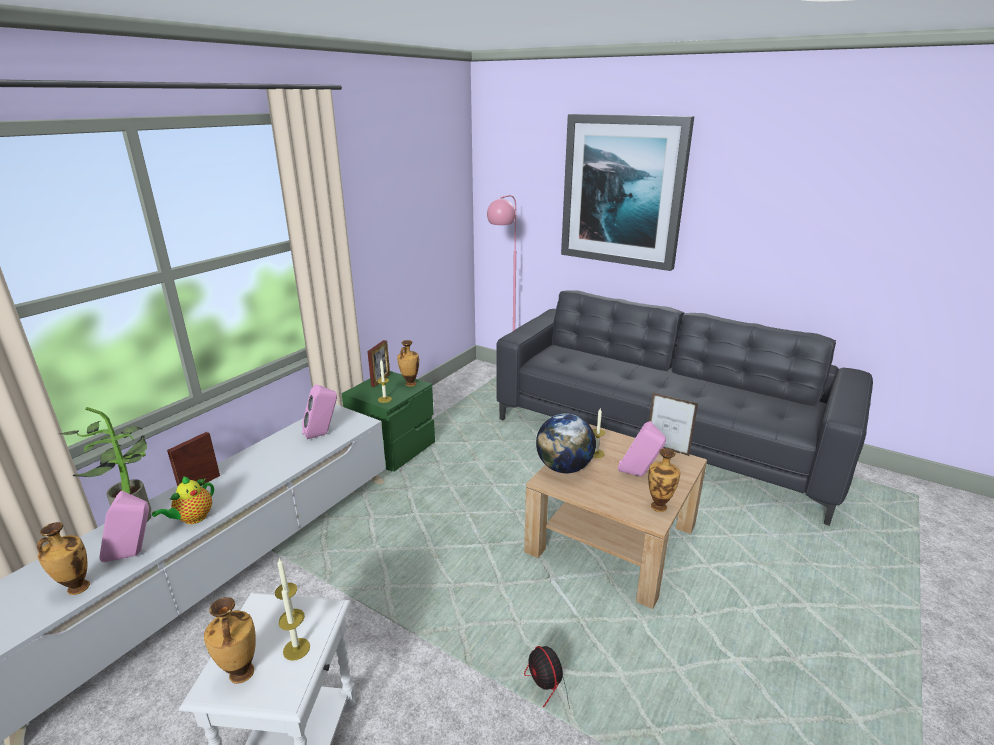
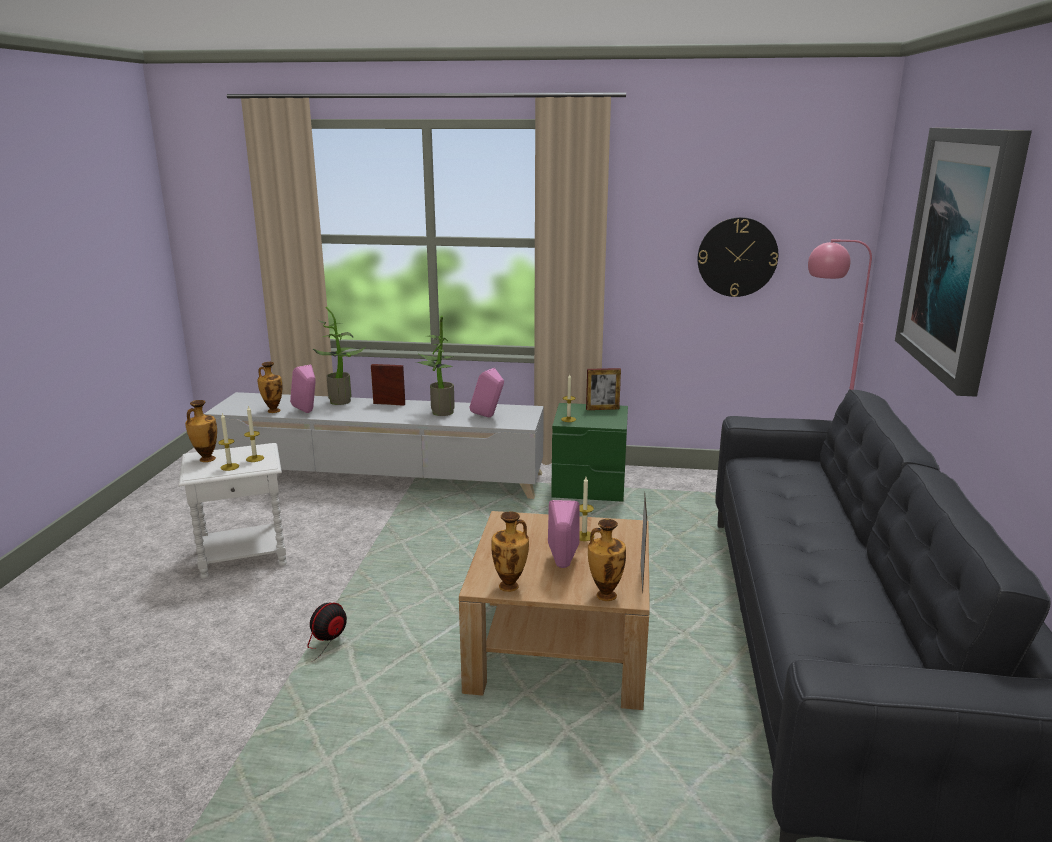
camera: 65 degrees right, 5 degrees down
teapot [152,476,214,524] -> none
vase [397,340,419,387] -> vase moved to [588,519,626,601]
globe [536,413,596,473] -> none
none -> potted plant [415,316,455,416]
none -> wall clock [698,217,778,297]

